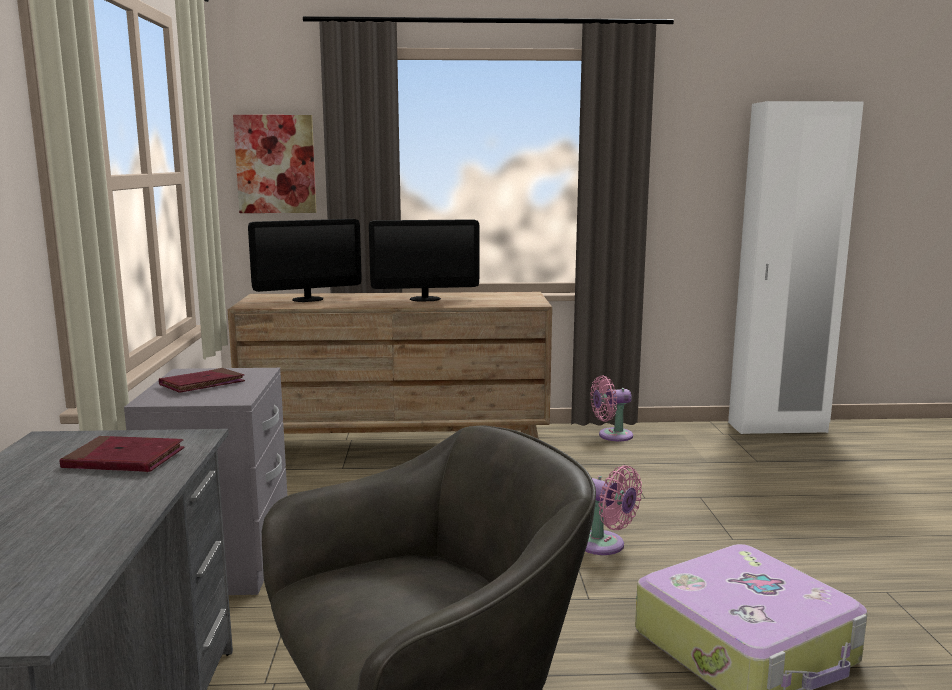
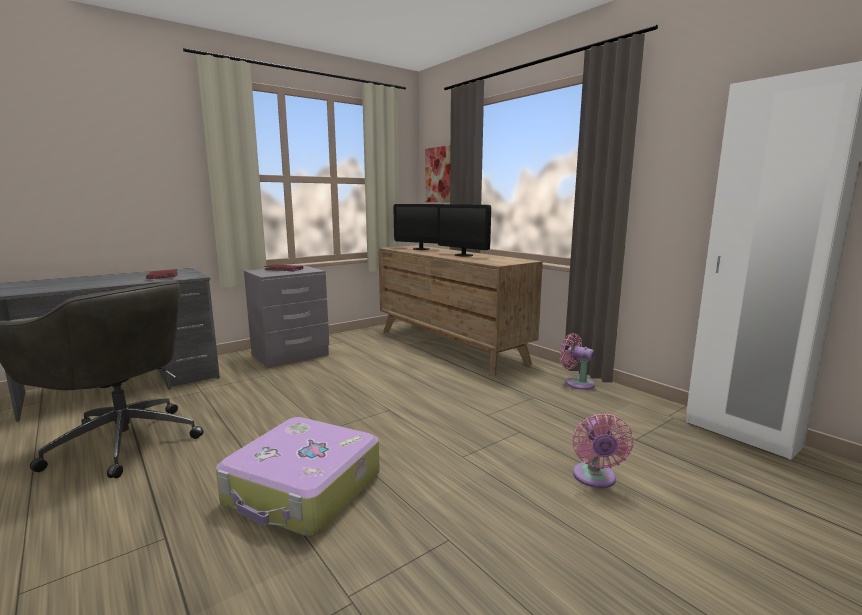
camera: 55 degrees right, 0 degrees up
pink fan [585,465,642,555] -> pink fan moved to [572,413,634,488]

